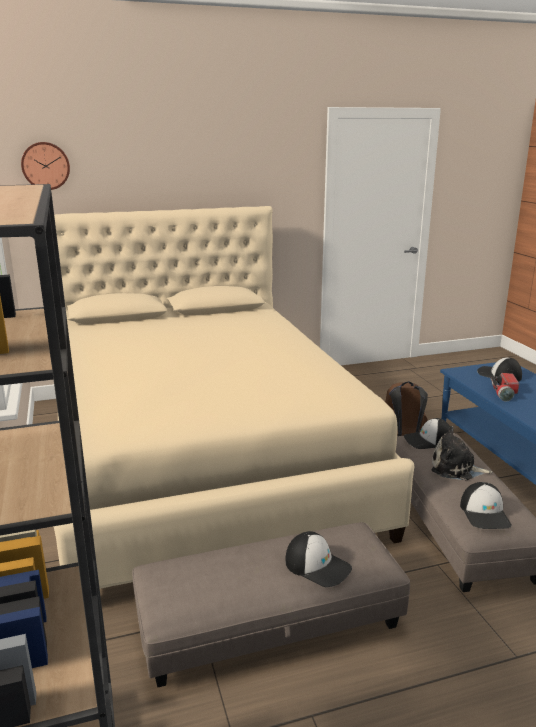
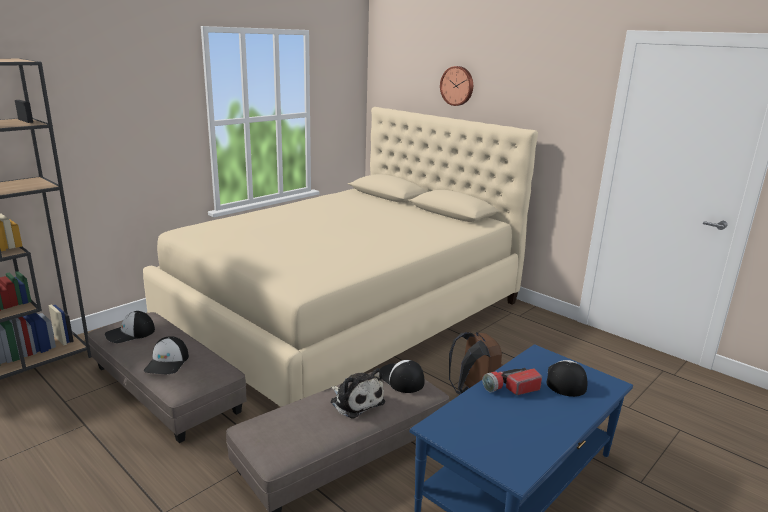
camera: 60 degrees right, 0 degrees up
wall clock [21,142,70,190] -> wall clock moved to [440,66,473,106]
plush toy [431,426,492,480] -> plush toy turned 150 degrees clockwise [331,368,385,419]
cap [460,482,512,529] -> cap moved to [105,311,155,343]

